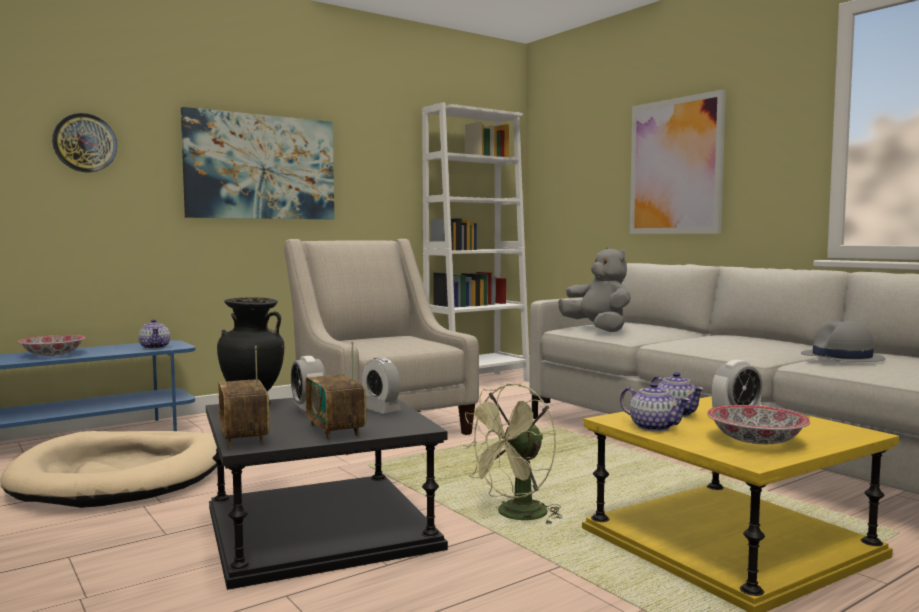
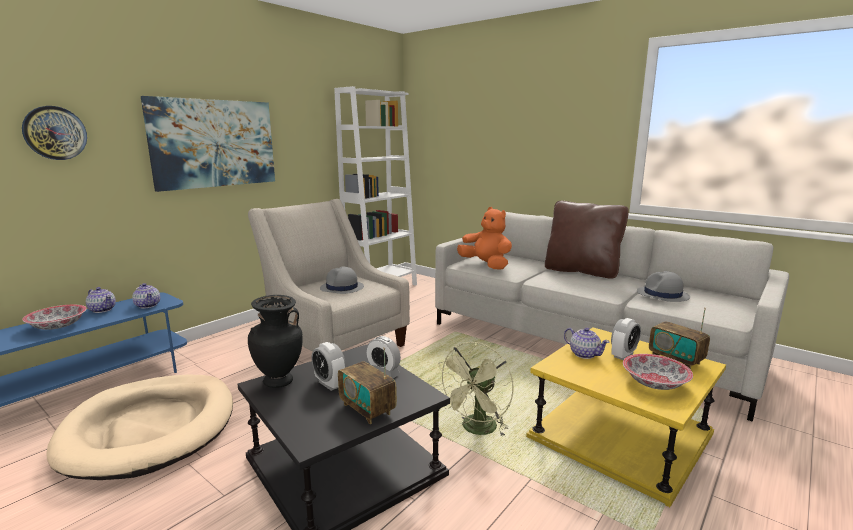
camera: 15 degrees left, 10 degrees up
radio [218,346,270,448] -> radio moved to [649,307,710,370]
grey plush toy [558,247,631,332] -> orange plush toy [457,207,512,270]
teapot [620,382,690,432] -> teapot moved to [86,287,116,313]
picture [630,89,726,234] -> none
none -> grey hat [320,267,364,294]
none -> brown pillow [545,201,629,279]

